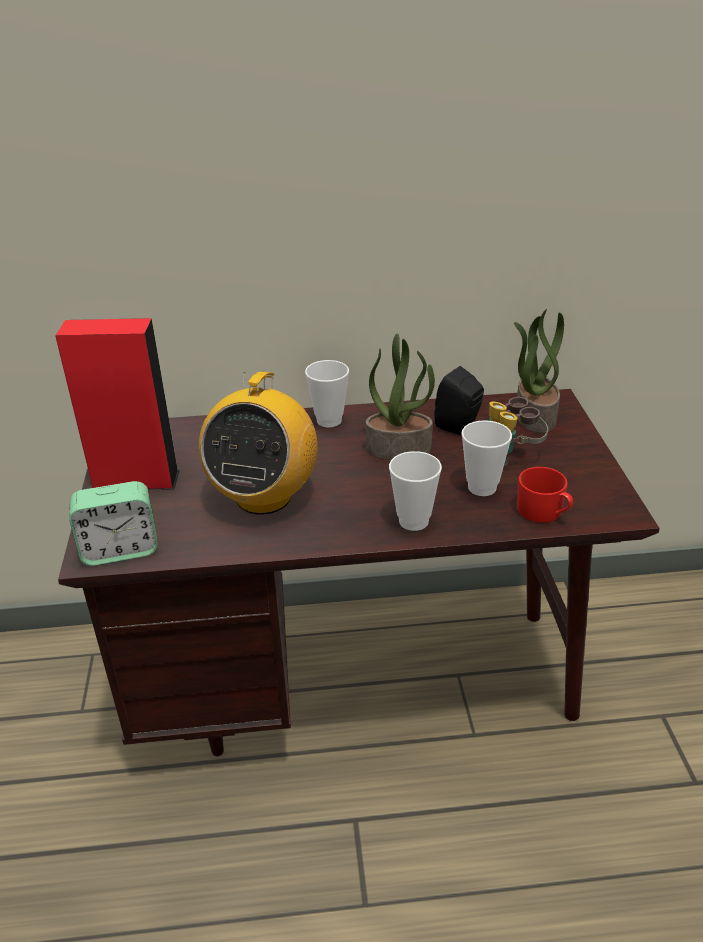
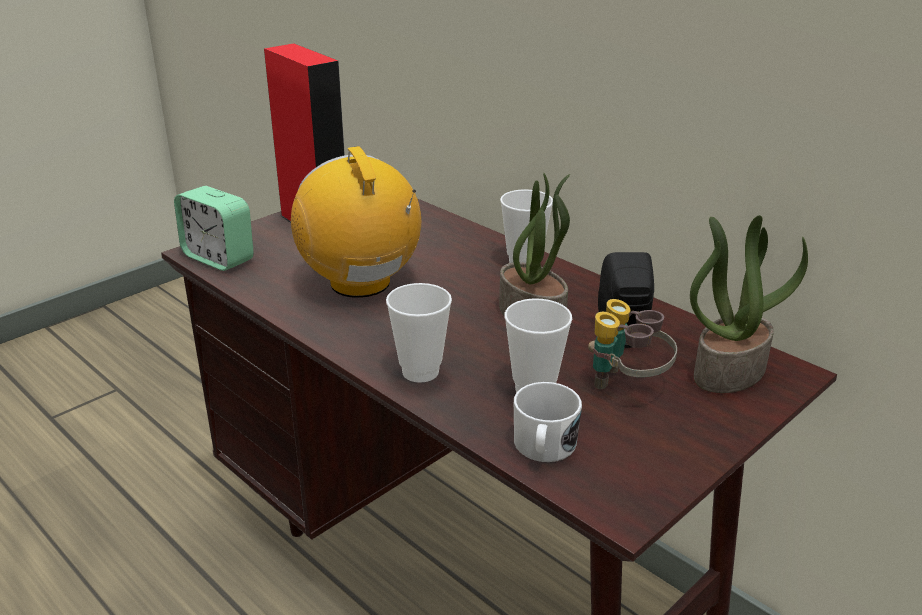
camera: 50 degrees right, 5 degrees down
radio [199,372,317,514] -> radio turned 90 degrees clockwise [291,146,421,298]
red mug [517,467,573,523] -> white mug [514,382,582,462]

